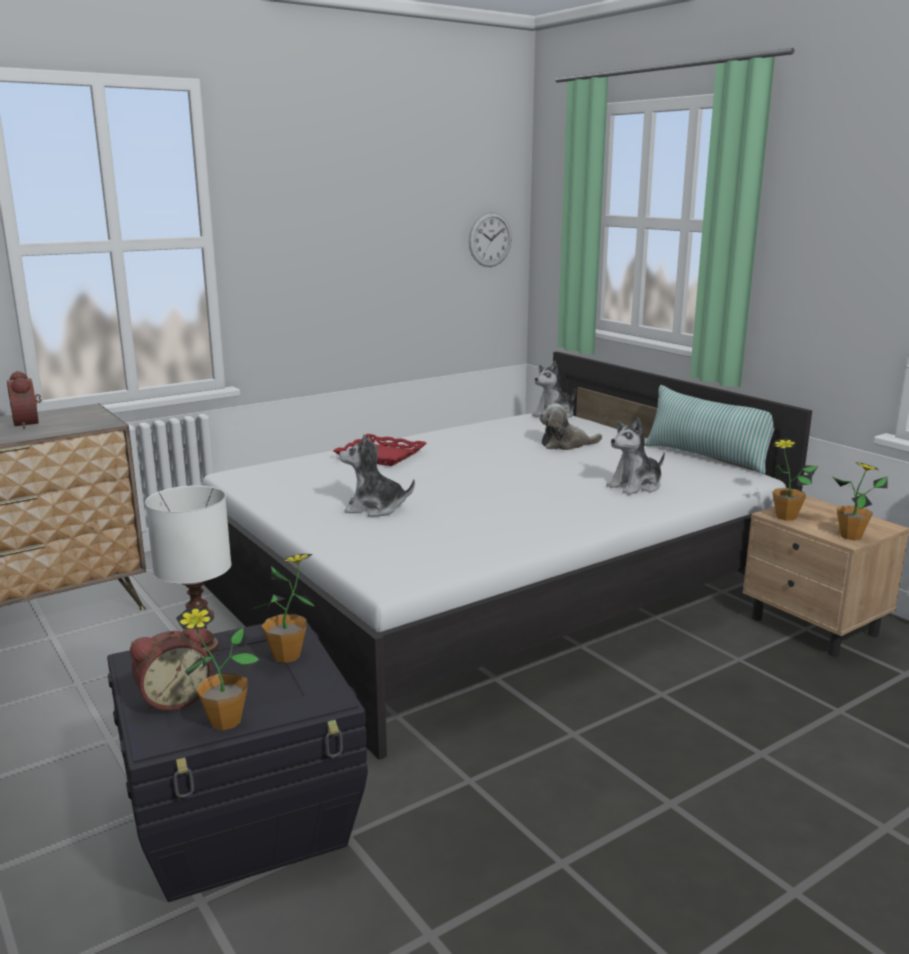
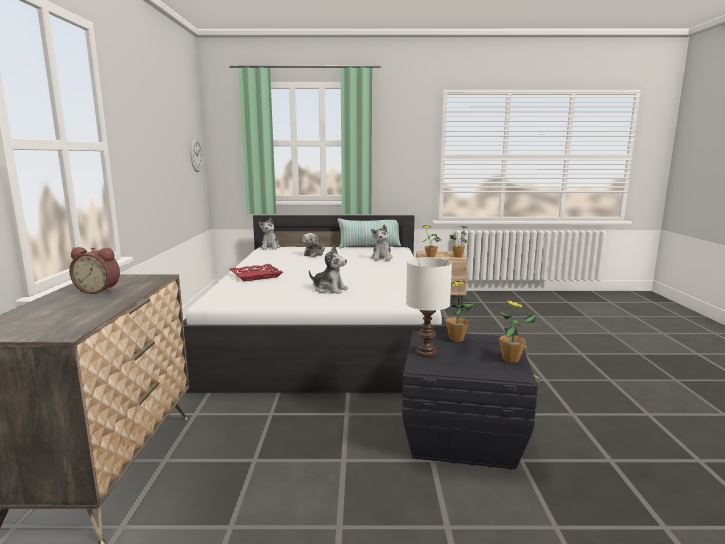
camera: 55 degrees left, 5 degrees down
alarm clock [130,628,213,712] -> none
plush toy [339,434,415,517] -> plush toy turned 105 degrees counterclockwise [309,246,348,294]

